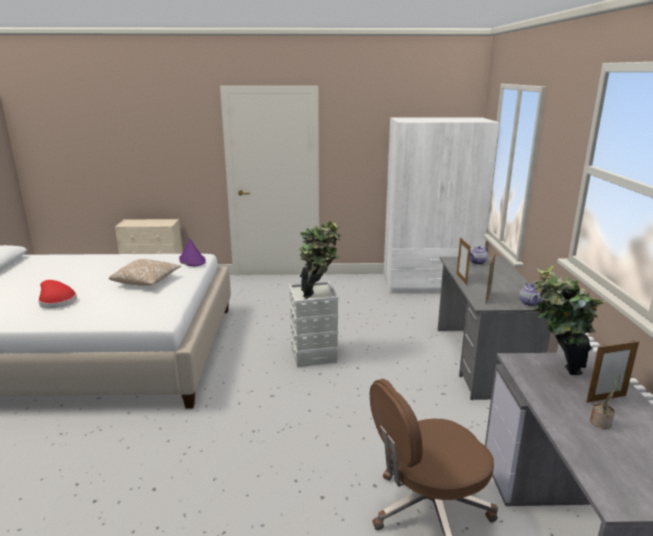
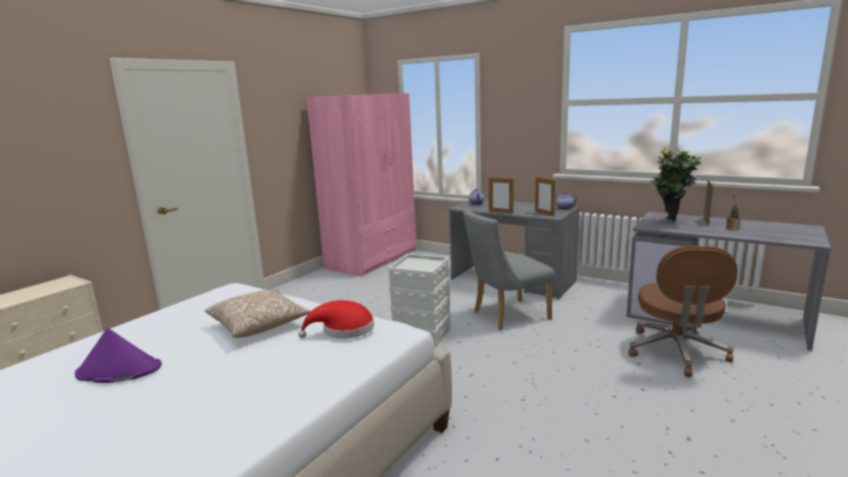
camera: 55 degrees left, 5 degrees down
red hat [38,280,77,308] -> red hat moved to [298,300,374,339]
purple hat [179,238,206,267] -> purple hat moved to [75,328,162,383]
potted plant [296,221,342,299] -> none
white wardrobe [384,117,500,294] -> pink wardrobe [307,93,416,277]
none -> grey chair [463,209,555,330]

